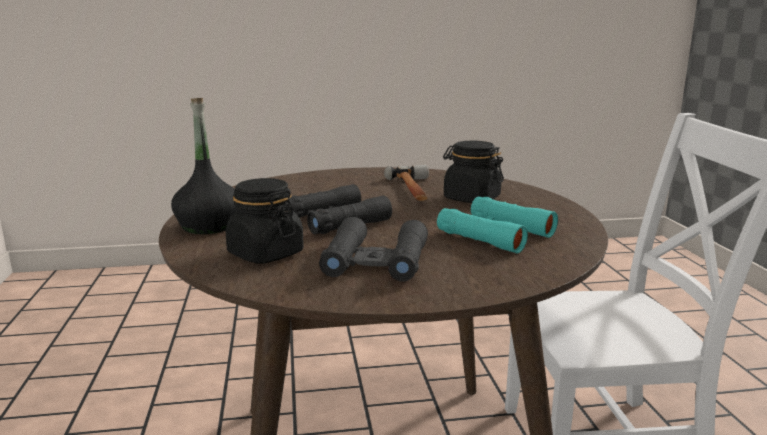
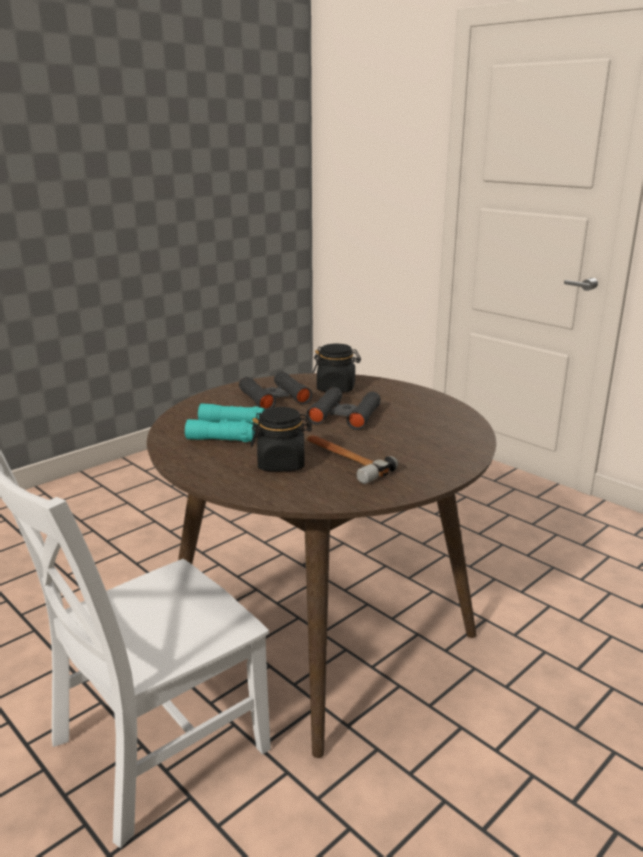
camera: 145 degrees right, 5 degrees up
black bottle [171,98,237,234] -> none

